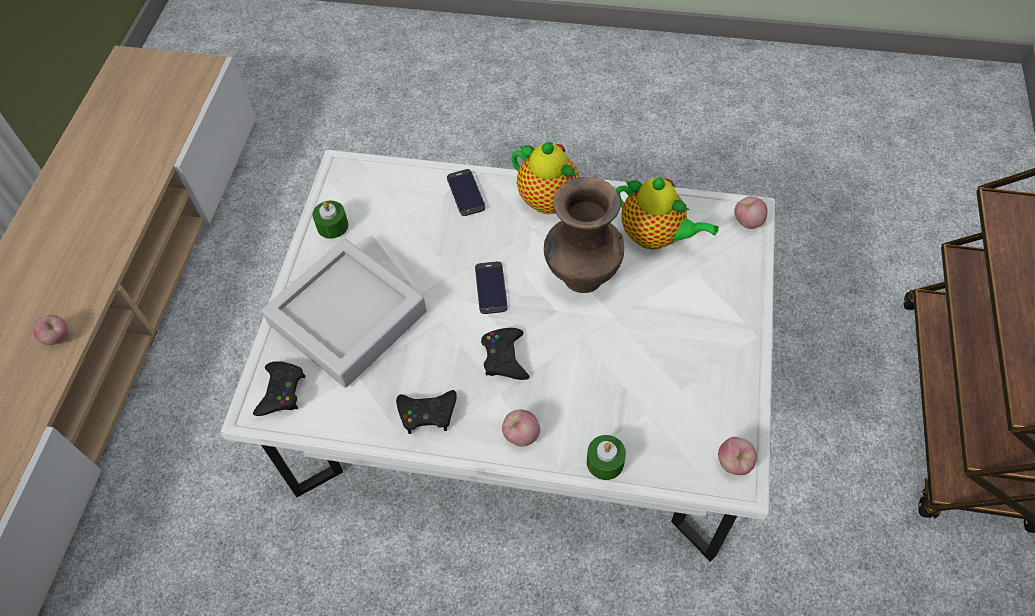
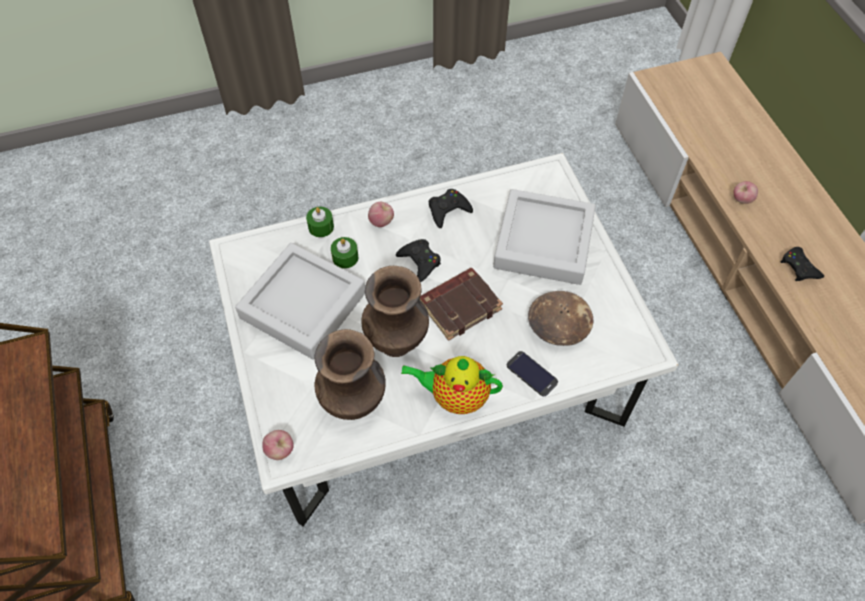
camera: 150 degrees right, 0 degrees up
black game controller [253,361,305,416] -> black game controller moved to [781,247,824,281]
green candle [312,201,348,239] -> green candle moved to [331,237,358,269]
phone [475,261,508,314] -> brown book [419,268,503,341]
teapot [616,177,719,250] -> brown vase [314,329,386,420]
apple [718,437,757,475] -> none
none -> grey tray [235,243,365,360]
none -> brown bowl [528,291,593,346]

